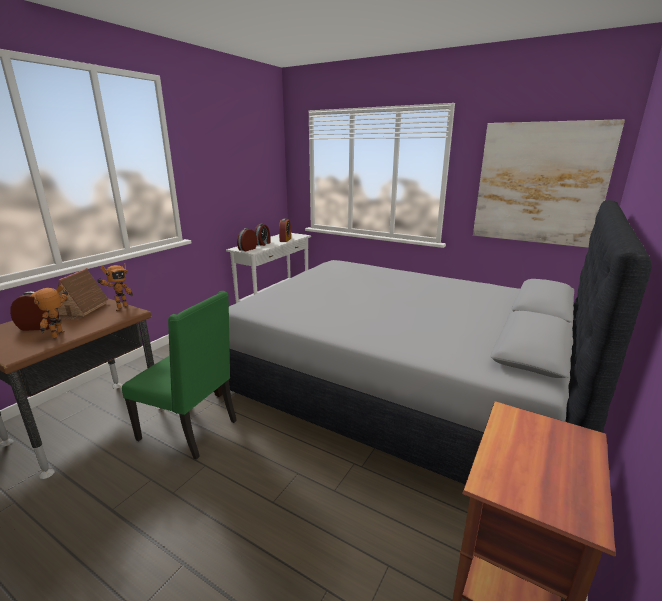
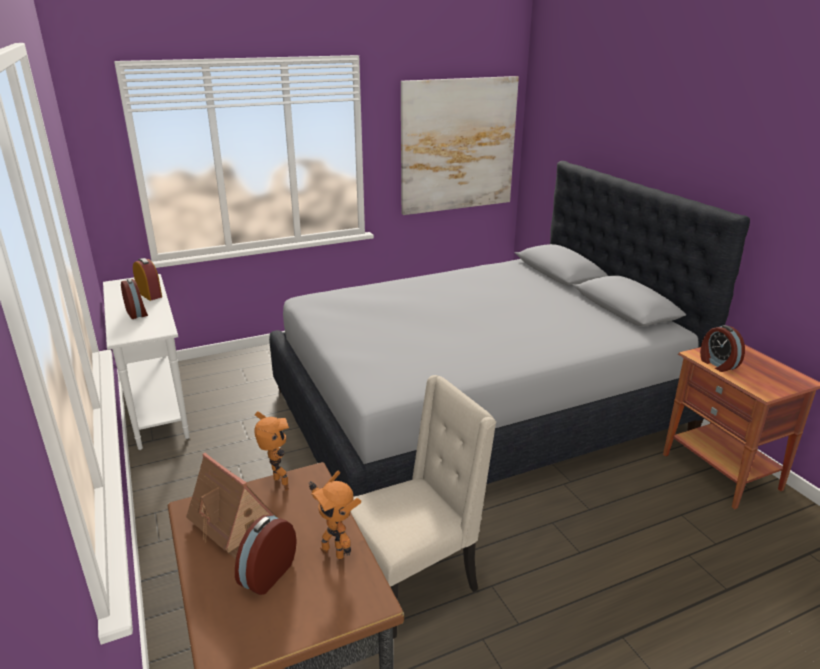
camera: 55 degrees left, 5 degrees up
green chair [122,291,237,460] -> beige chair [351,375,496,639]
alarm clock [237,228,257,251] -> alarm clock moved to [700,325,745,372]

